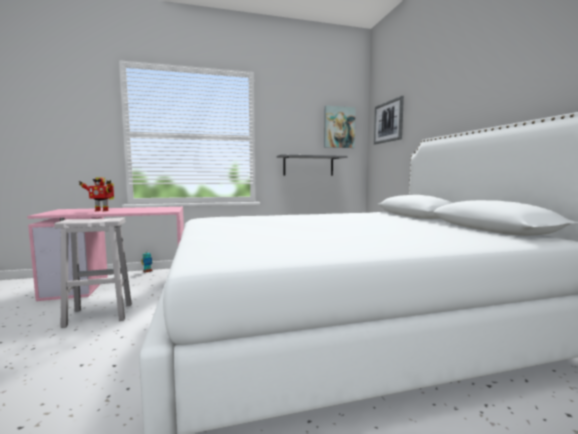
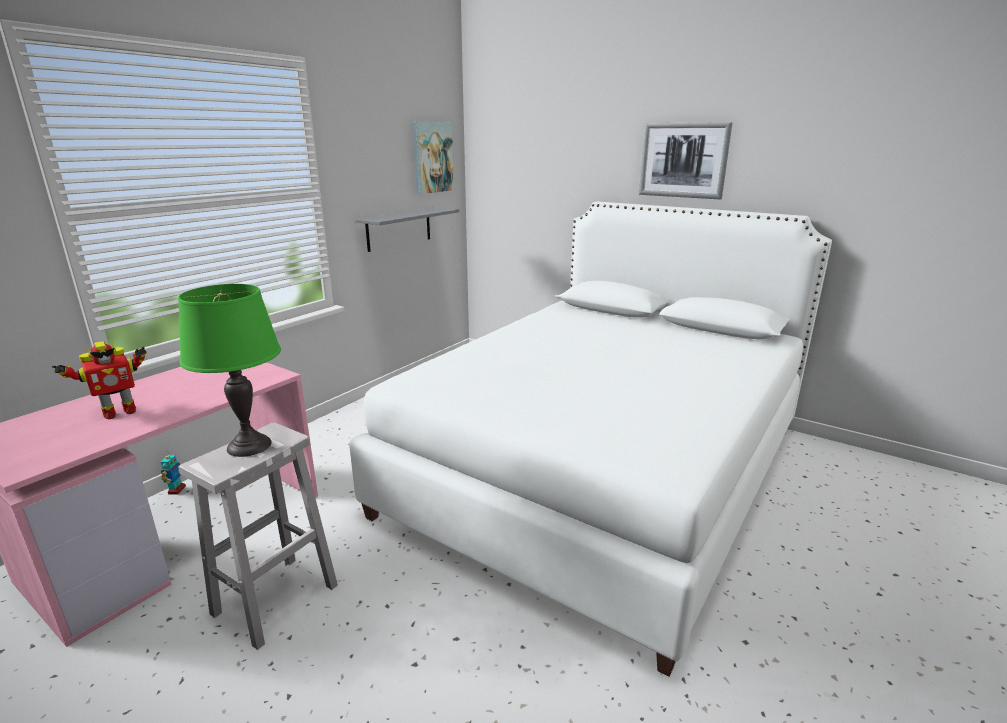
camera: 40 degrees left, 15 degrees up
picture [374,96,404,145] -> picture moved to [639,122,733,199]
none -> green table lamp [178,284,281,457]

